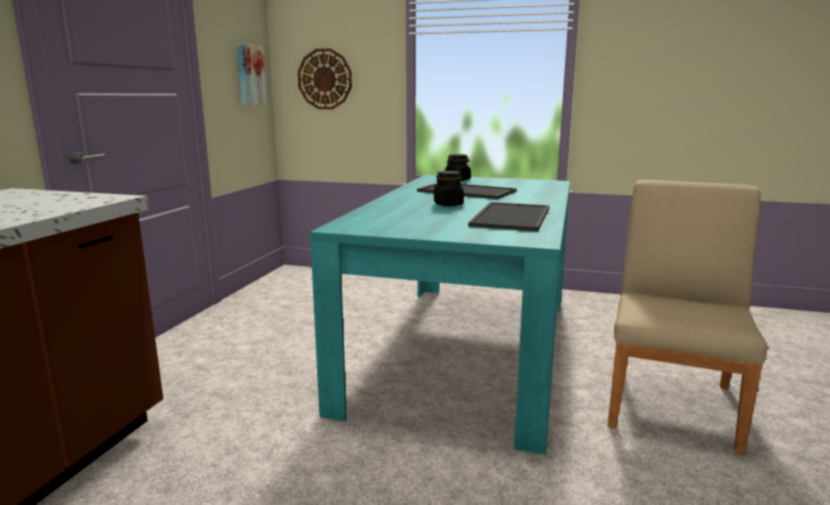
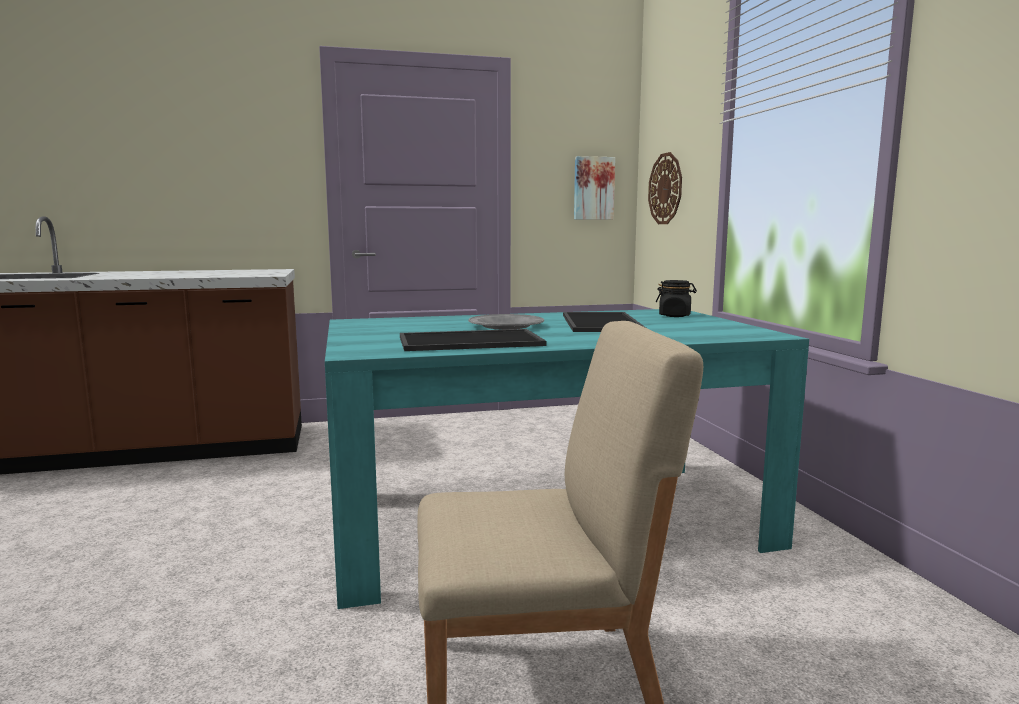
camera: 60 degrees right, 5 degrees down
black jar [434,171,464,206] -> grey plate [468,314,544,330]

